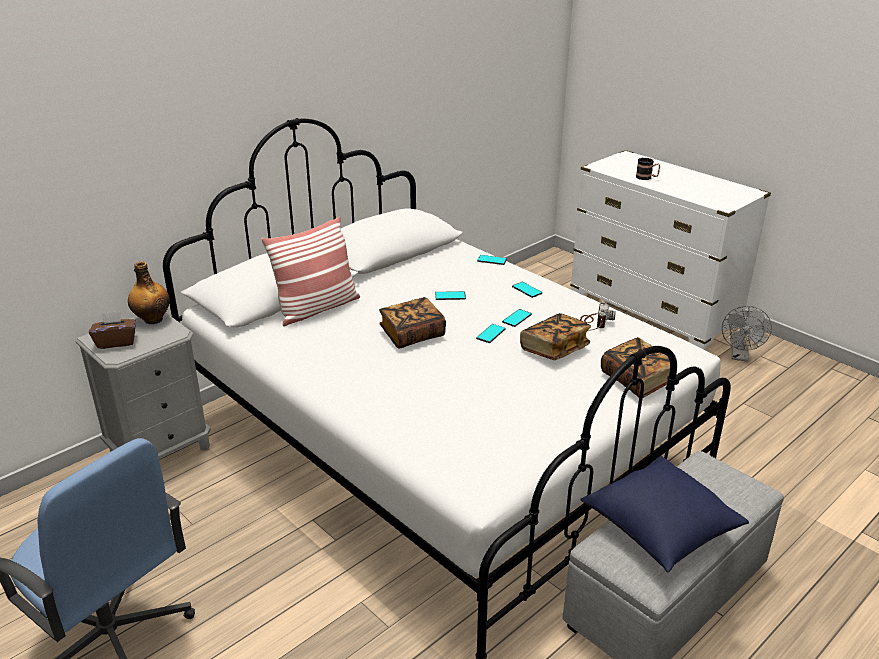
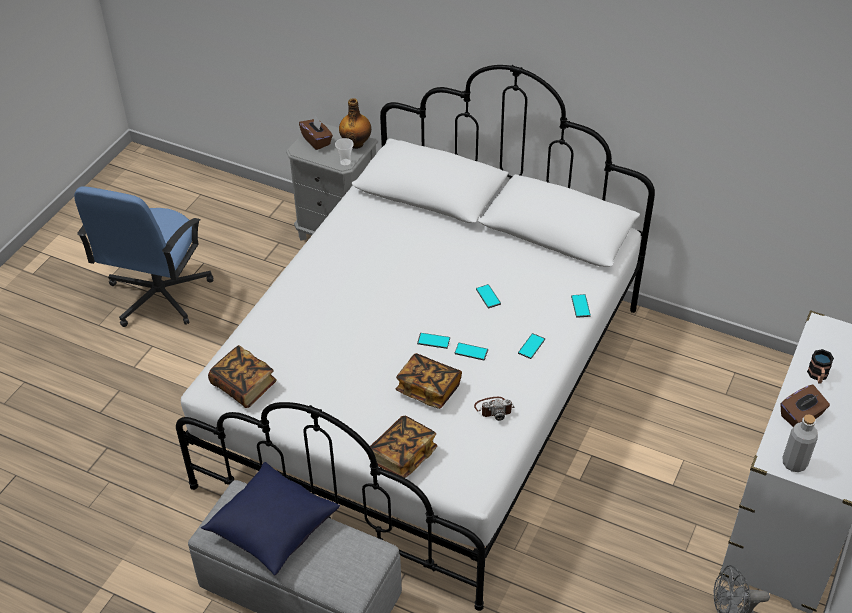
camera: 70 degrees right, 15 degrees up
pillow [261,216,360,326] -> none
book [379,297,446,349] -> book moved to [208,345,277,408]
none -> cup [335,138,354,166]
none -> brown tissue box [781,385,830,427]
none -> grey bottle [783,414,818,472]

